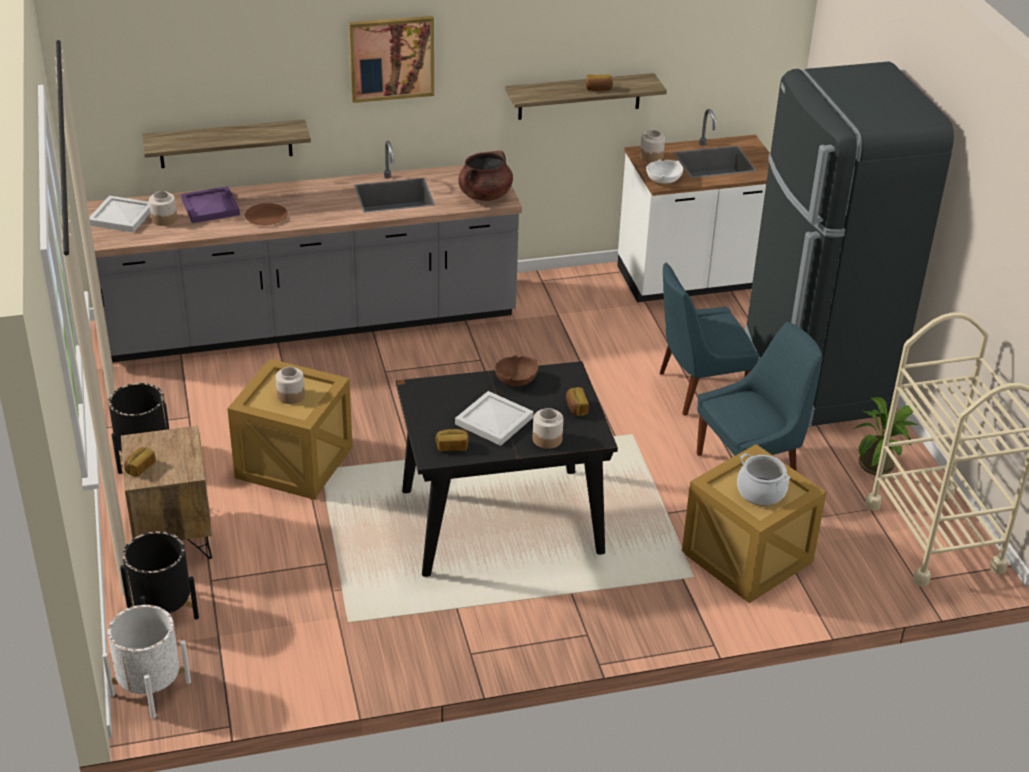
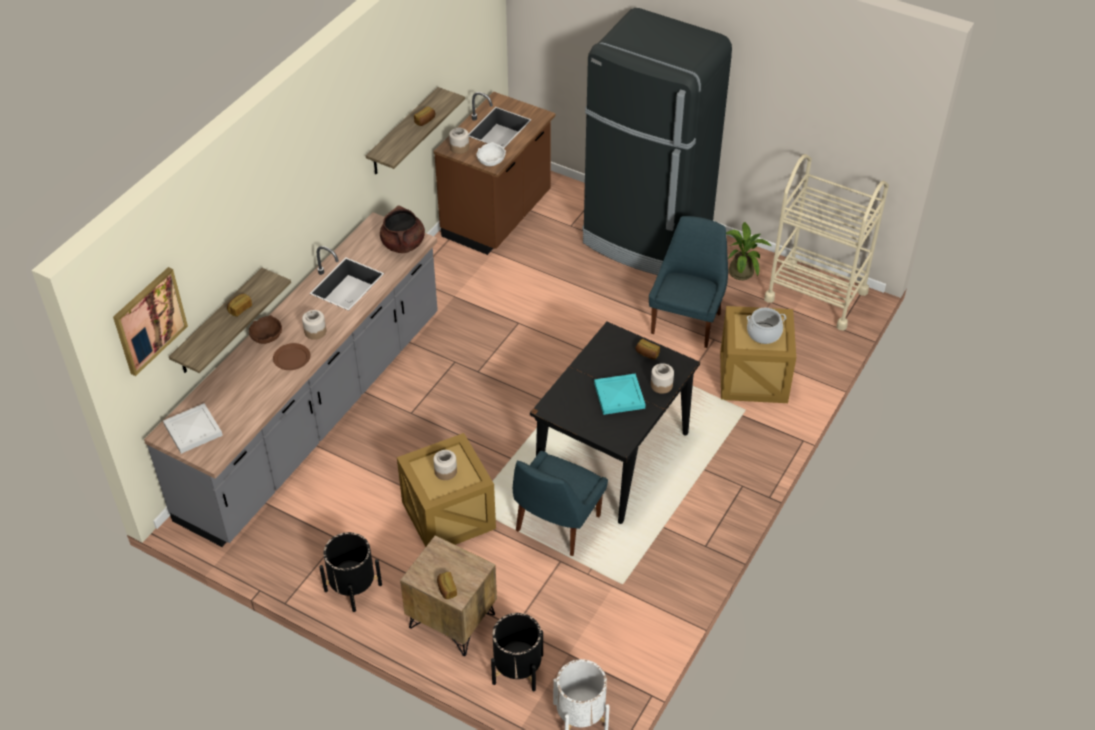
camera: 45 degrees left, 10 degrees up
jar [149,191,177,226] -> jar moved to [302,310,326,340]
purple tray [181,186,240,223] -> none
picture [349,16,434,103] -> picture moved to [113,267,188,376]
bread [436,429,469,451] -> bread moved to [227,294,252,317]
white tray [455,391,534,446] -> turquoise tray [594,373,646,415]
brown bowl [495,355,538,386] -> brown bowl moved to [249,315,282,344]
white counter [617,109,770,302] -> brown counter [434,91,556,255]
blue chair [660,263,759,416] -> blue chair moved to [513,451,608,556]

